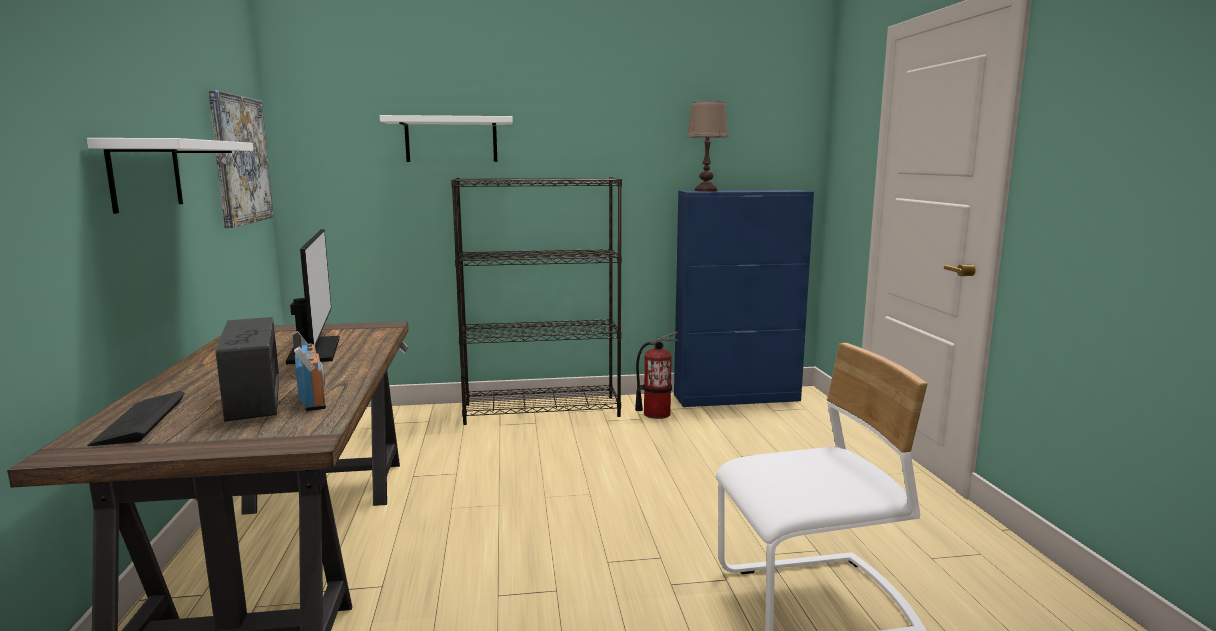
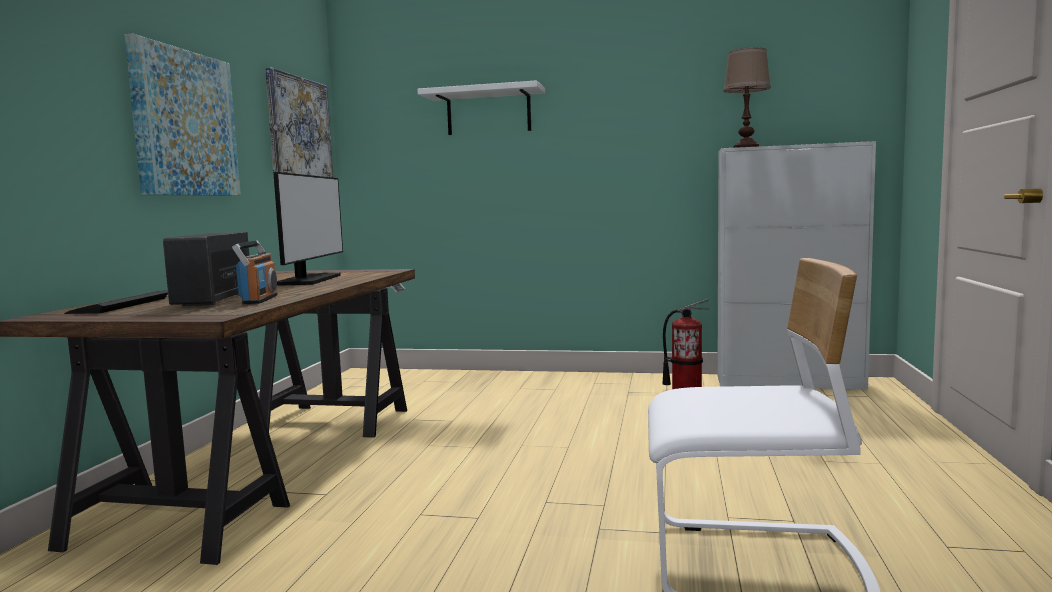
camera: 20 degrees right, 5 degrees down
white shelf [87,138,253,214] -> picture [124,33,241,196]
black bookcase [451,177,622,425] -> none
blue cabinet [674,190,814,407] -> white cabinet [717,141,876,390]

